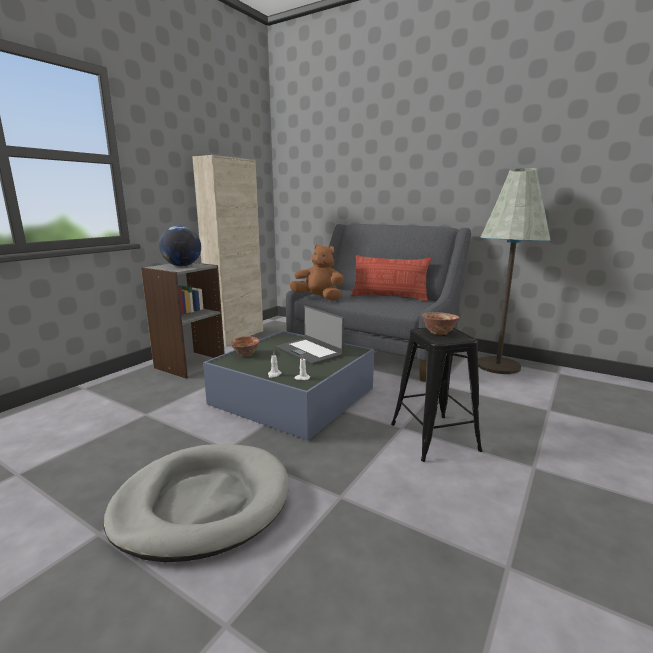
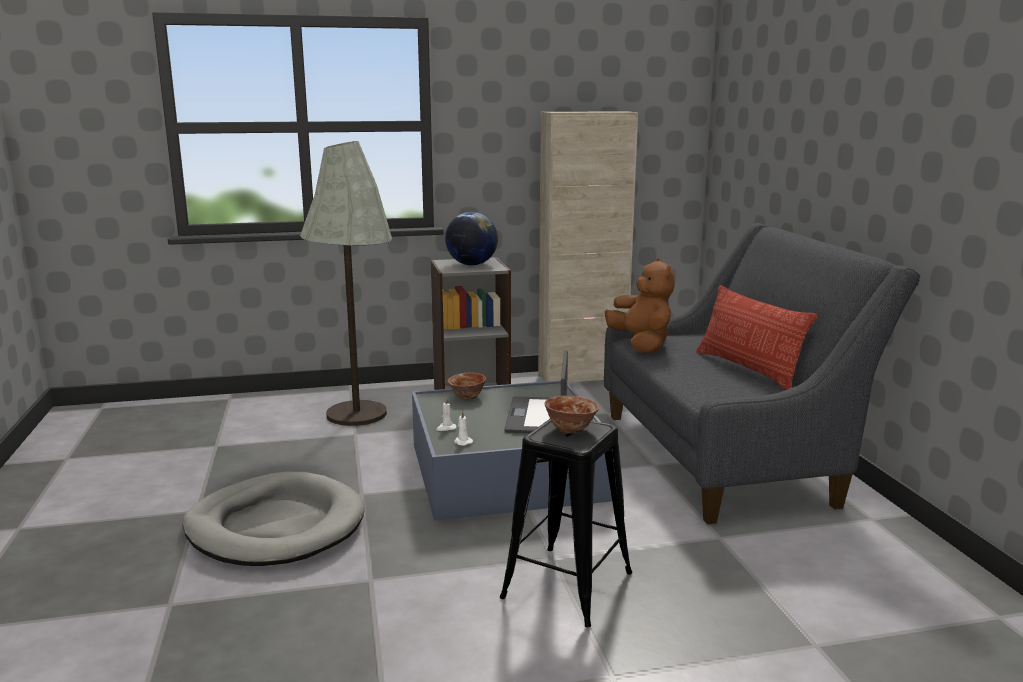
camera: 45 degrees right, 0 degrees up
grey floor lamp [478,168,551,374] -> grey floor lamp moved to [300,141,392,426]

